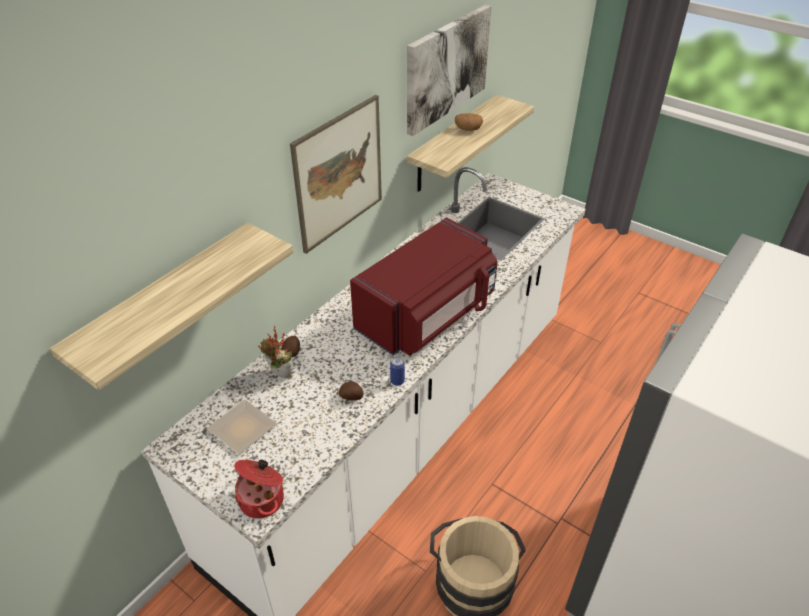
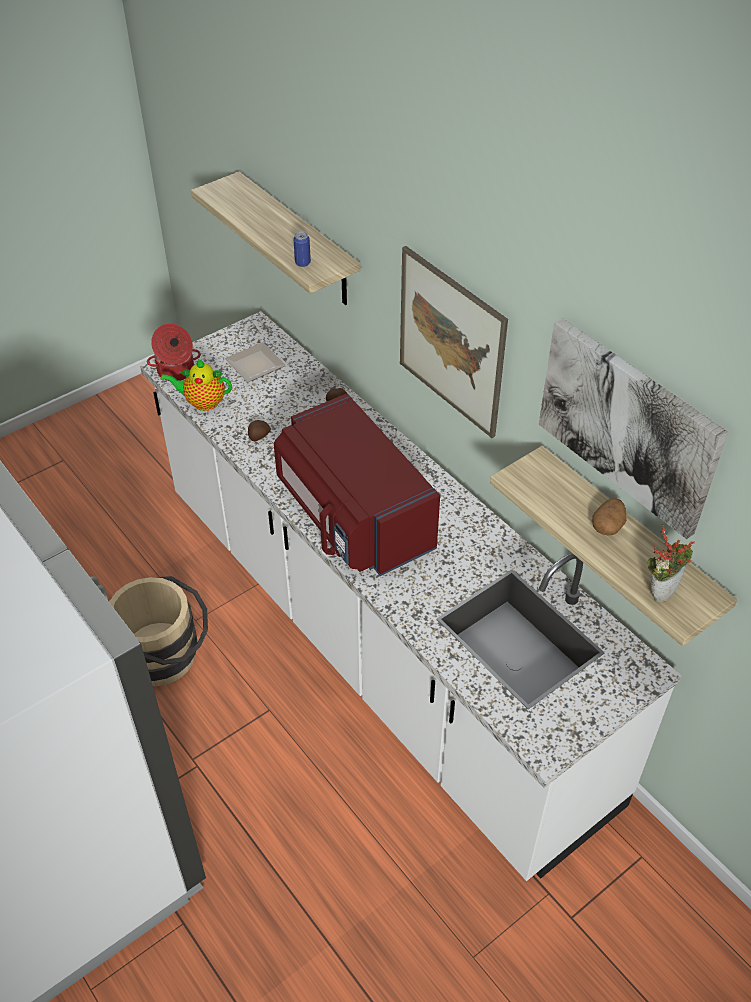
camera: 105 degrees right, 5 degrees up
potted plant [258,325,292,378] -> potted plant moved to [647,525,695,602]
can [390,357,405,386] -> can moved to [293,231,311,267]
none -> teapot [160,359,232,411]

